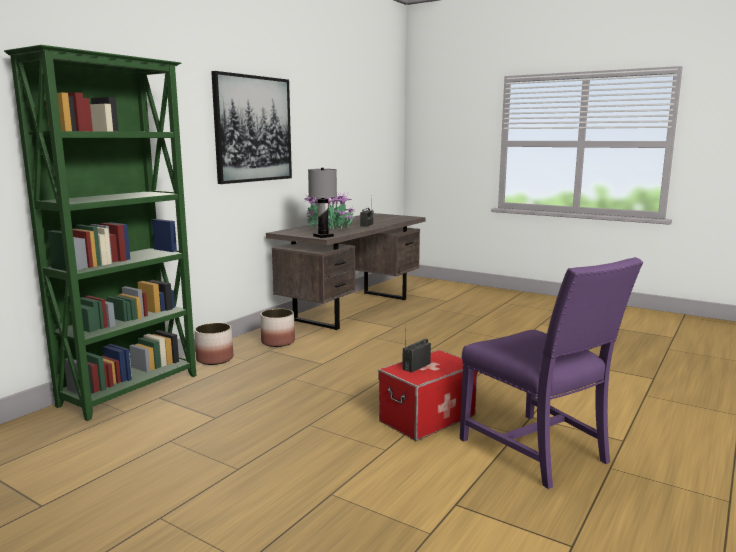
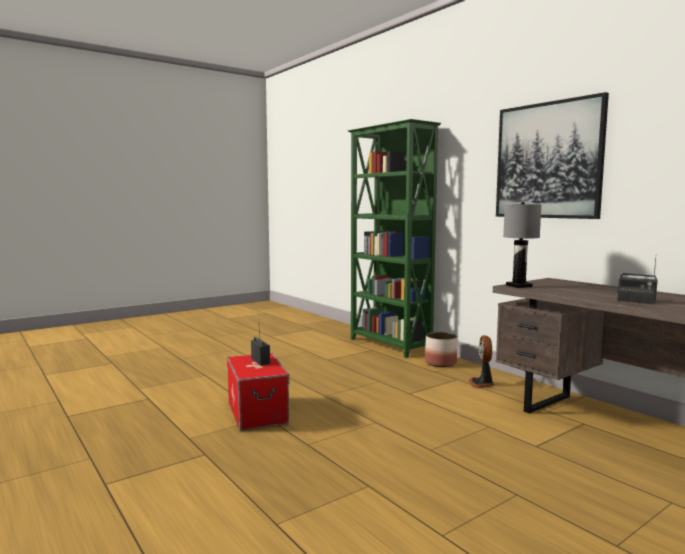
camera: 110 degrees right, 5 degrees down
planter [260,309,295,347] -> fan [469,335,495,388]
potted plant [305,194,355,229] -> none
purple chair [460,257,643,489] -> none

